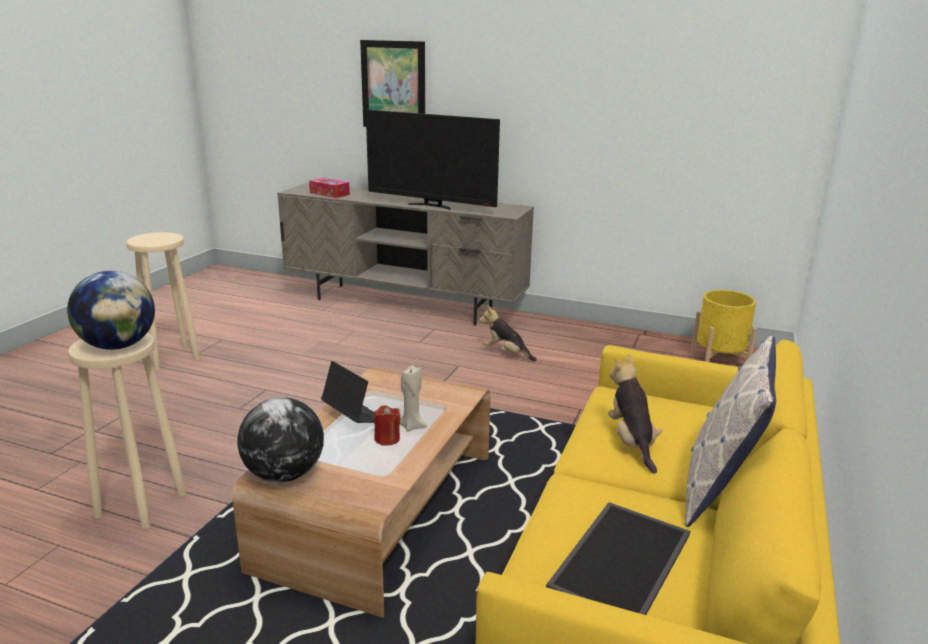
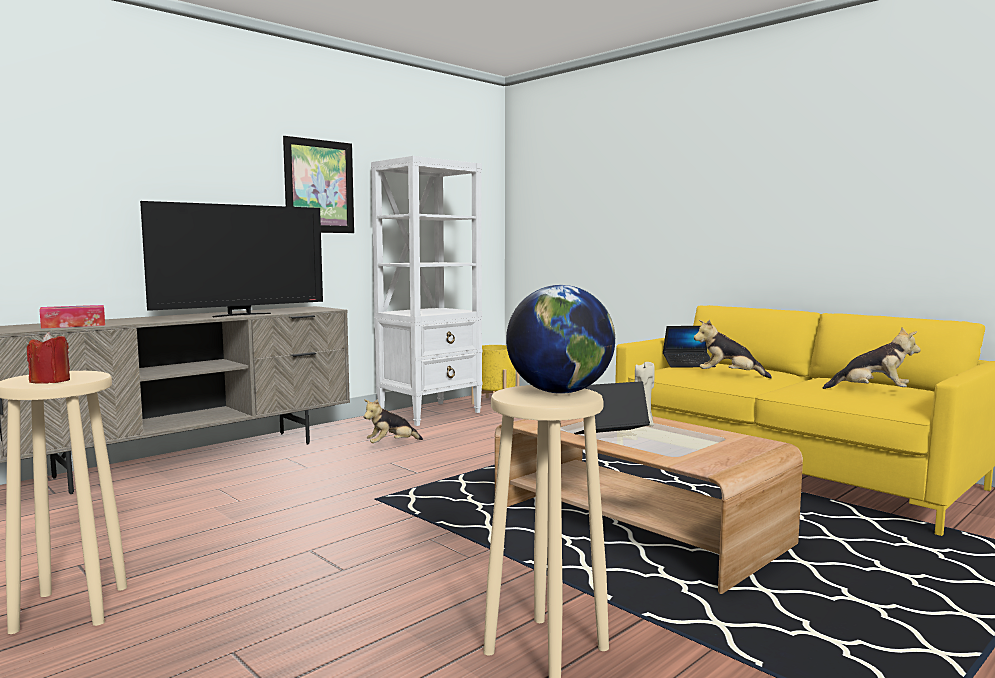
camera: 65 degrees left, 15 degrees down
globe [237,397,324,482] -> none
picture [360,40,425,127] -> picture moved to [283,136,354,233]
red candle [374,406,400,445] -> red candle moved to [27,332,70,384]
tray [546,502,690,615] -> plush toy [823,328,921,389]
pillow [685,336,776,527] -> none
none -> white bookcase [371,156,483,426]
none -> laptop [663,326,716,368]

